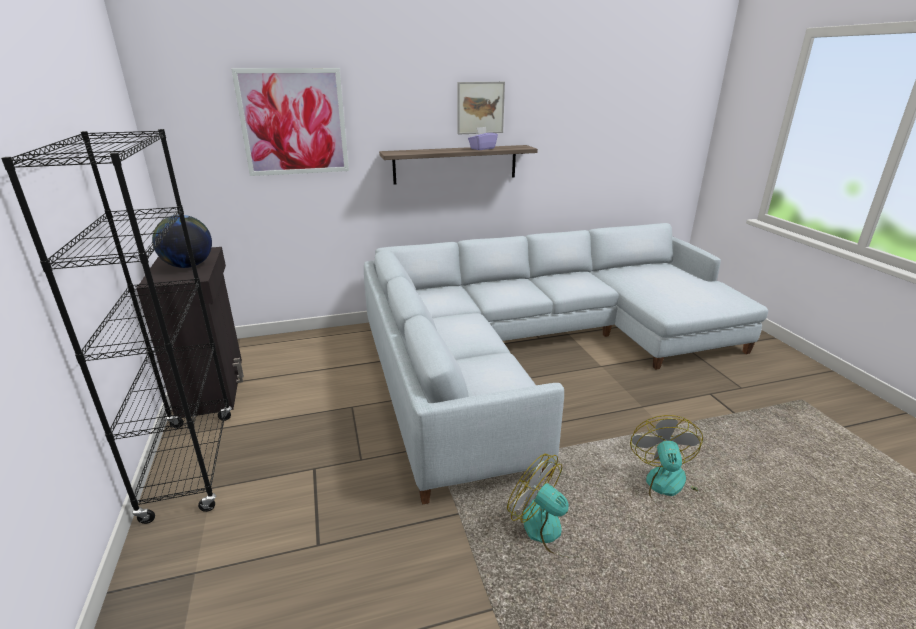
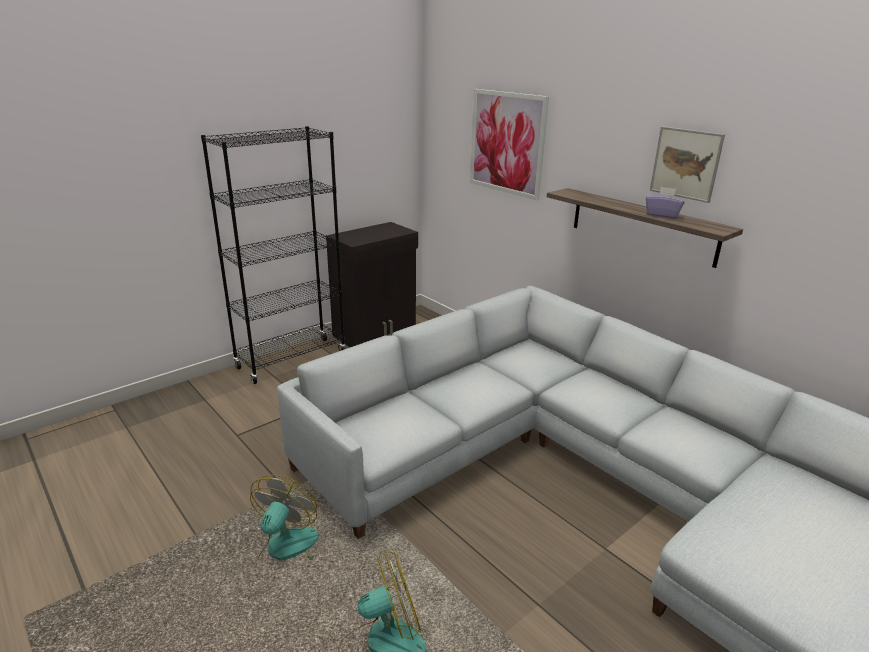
camera: 65 degrees right, 0 degrees up
globe [152,215,212,268] -> none

